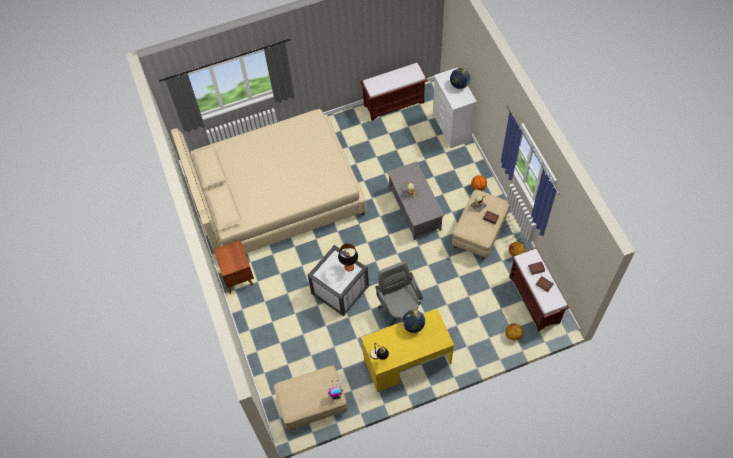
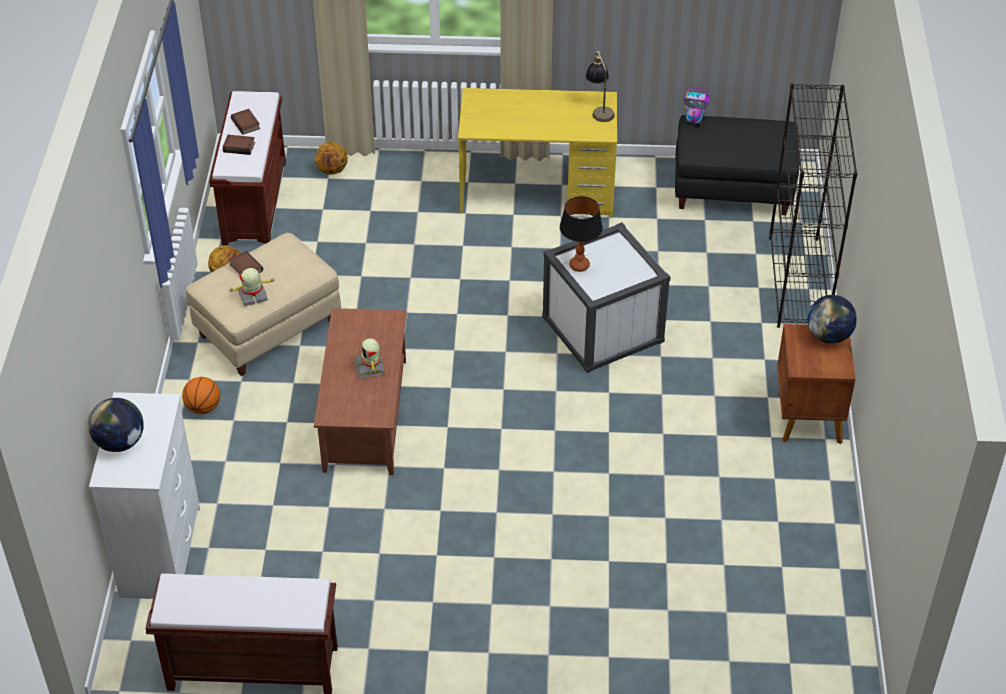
camera: 160 degrees left, 15 degrees down
beige bed [171,109,366,253] -> none
beige ottoman [274,365,348,431] -> black ottoman [675,115,799,215]
grey office chair [375,261,423,327] -> none
grey coffee table [387,161,444,240] -> brown coffee table [314,308,407,475]
globe [402,310,425,333] -> globe moved to [807,295,857,344]
none -> black bookcase [769,83,858,328]

